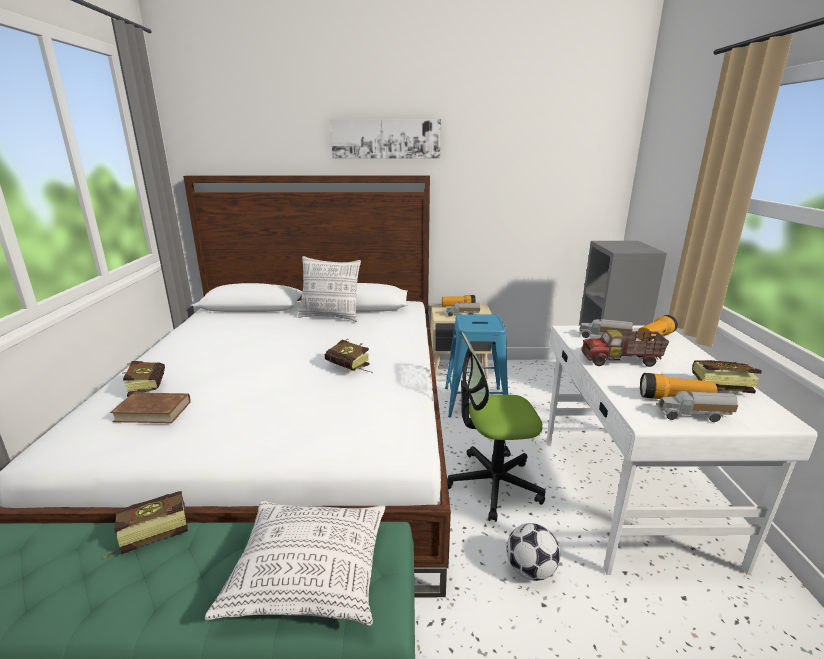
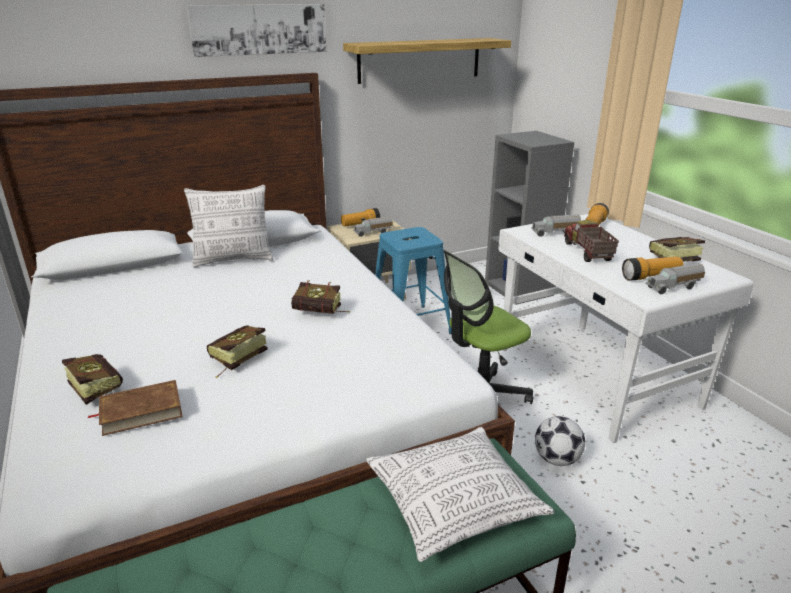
camera: 25 degrees left, 5 degrees up
book [103,491,188,559] -> book moved to [207,325,268,378]
toy truck [581,330,669,367] -> toy truck turned 105 degrees clockwise [564,220,619,262]
none -> shelf [343,38,511,84]

